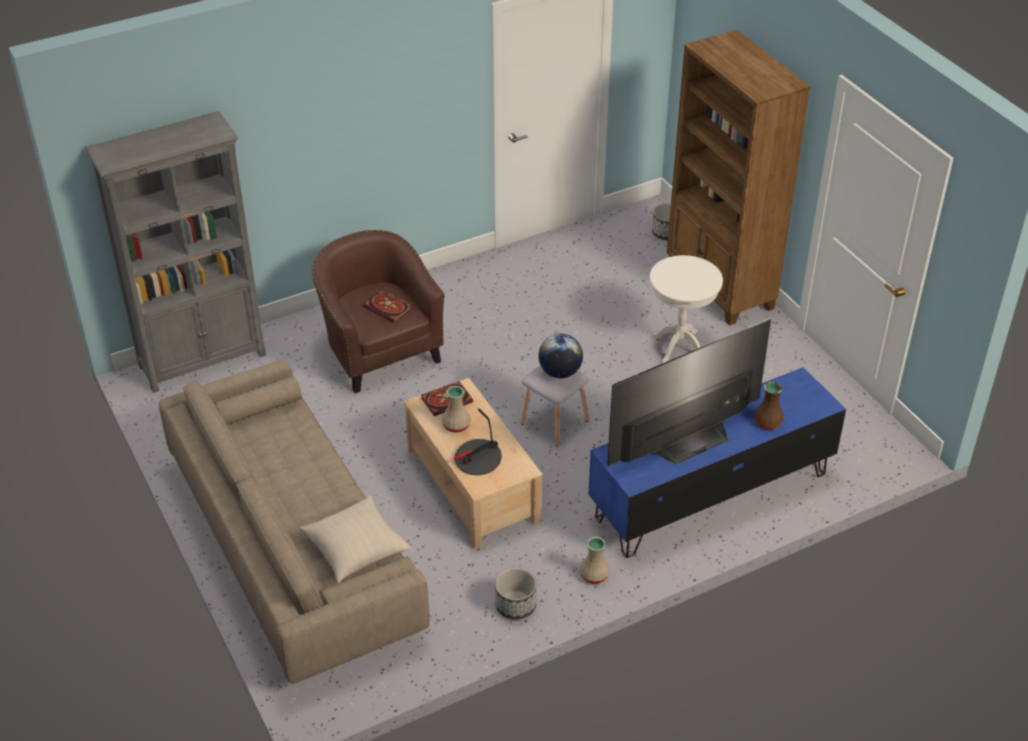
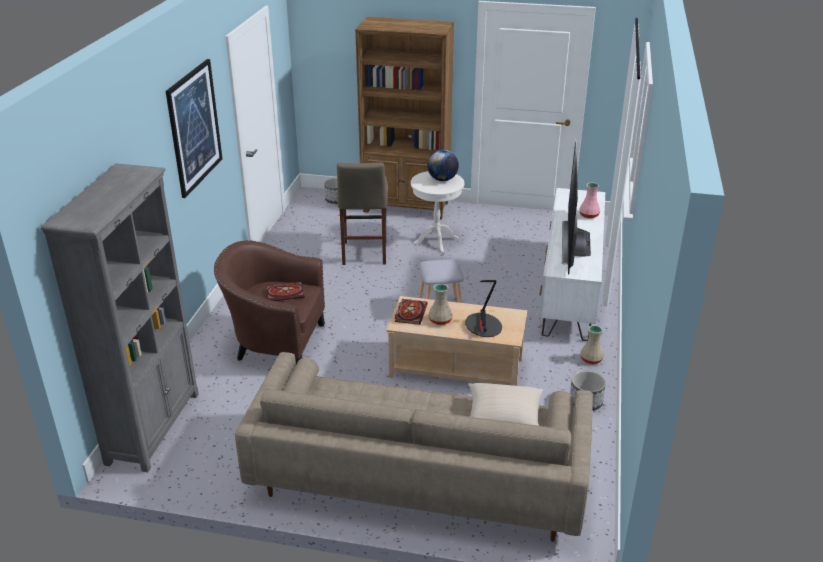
camera: 50 degrees left, 10 degrees down
globe [538,334,583,378] -> globe moved to [427,149,459,181]
blue tv stand [588,367,846,558] -> white tv stand [539,188,605,341]
brown vase [754,382,784,429] -> pink vase [579,183,600,219]
none -> picture [166,59,222,198]
none -> beige stool [337,162,388,265]

